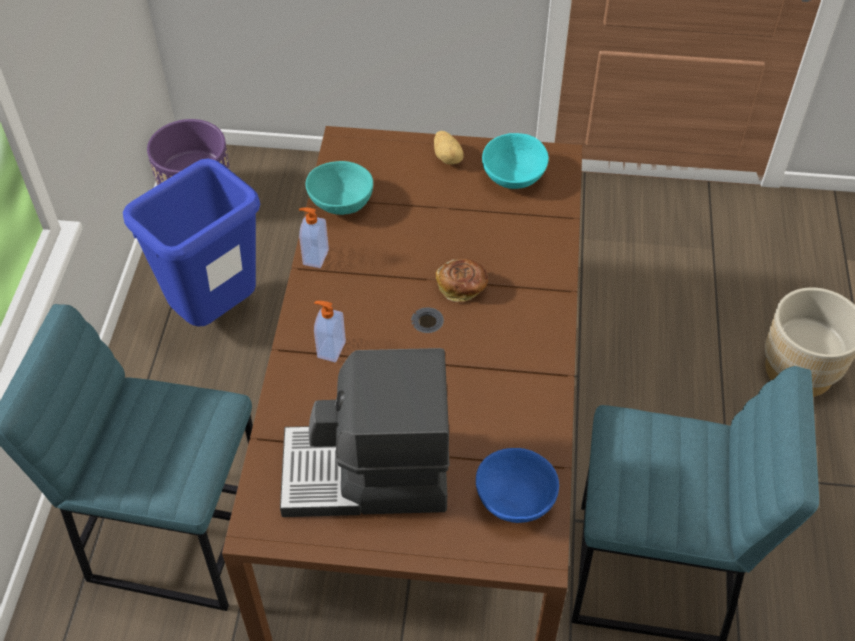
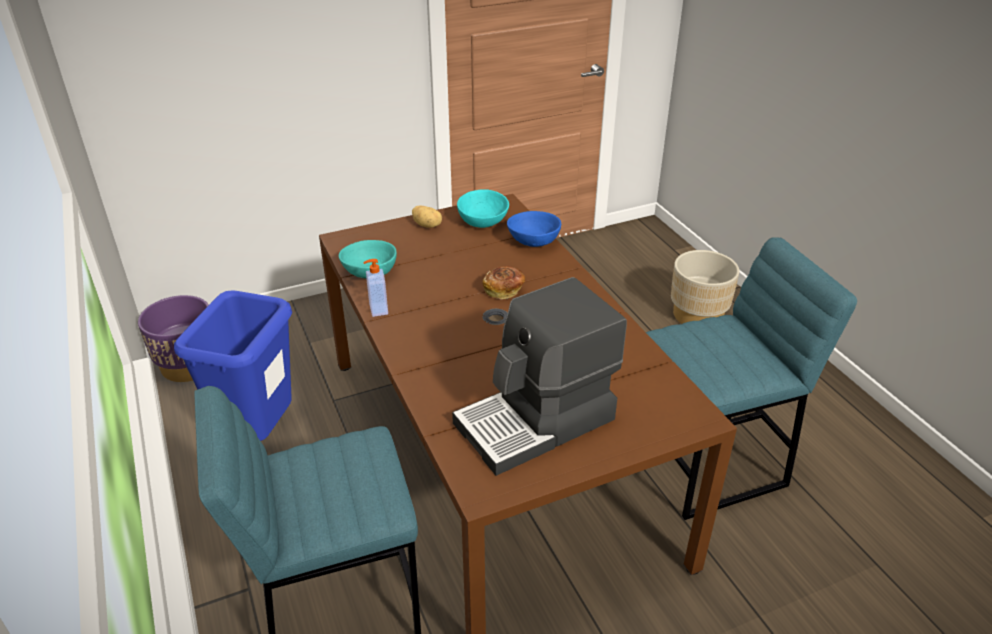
camera: 30 degrees left, 15 degrees down
soap dispenser [314,301,346,363] -> none
blue bowl [476,448,559,523] -> blue bowl moved to [507,211,561,247]

